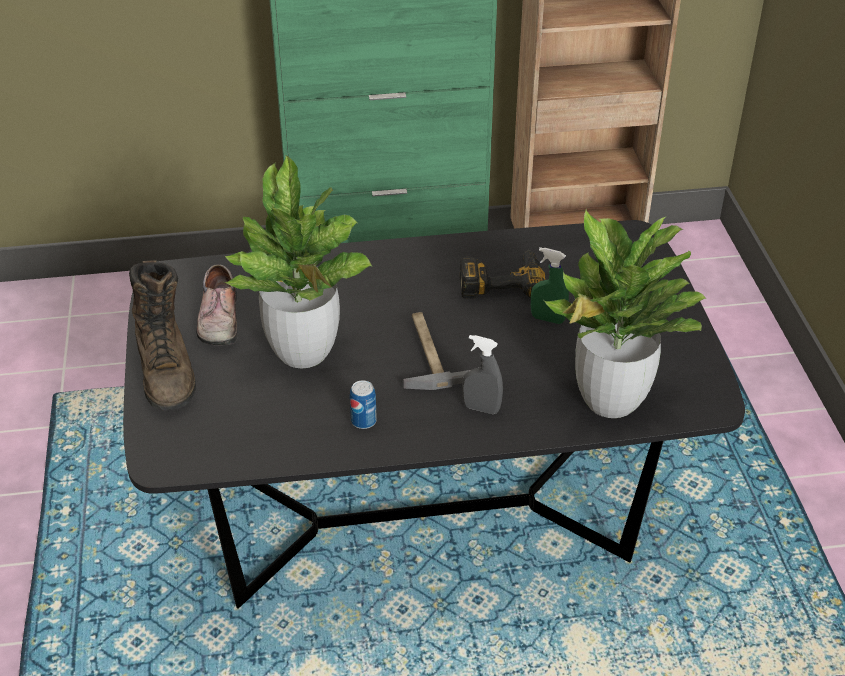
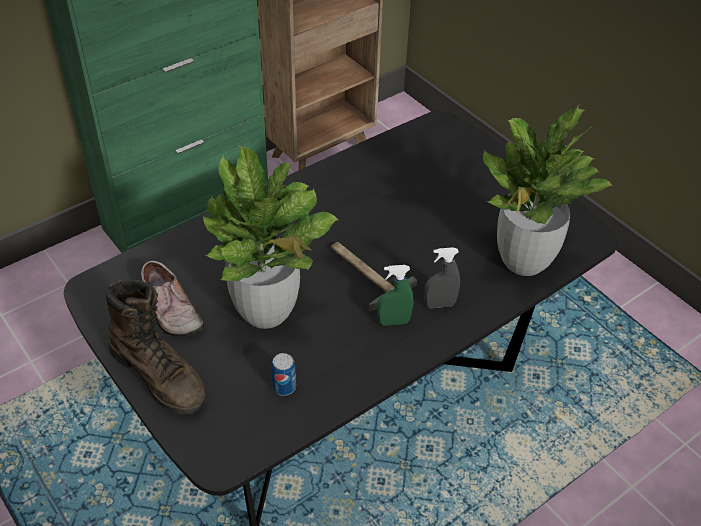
camera: 30 degrees left, 5 degrees up
can [350,380,377,429] -> can moved to [271,353,296,396]
power drill [460,250,546,299] -> none
green spray bottle [531,247,569,324] -> green spray bottle moved to [377,265,413,326]

